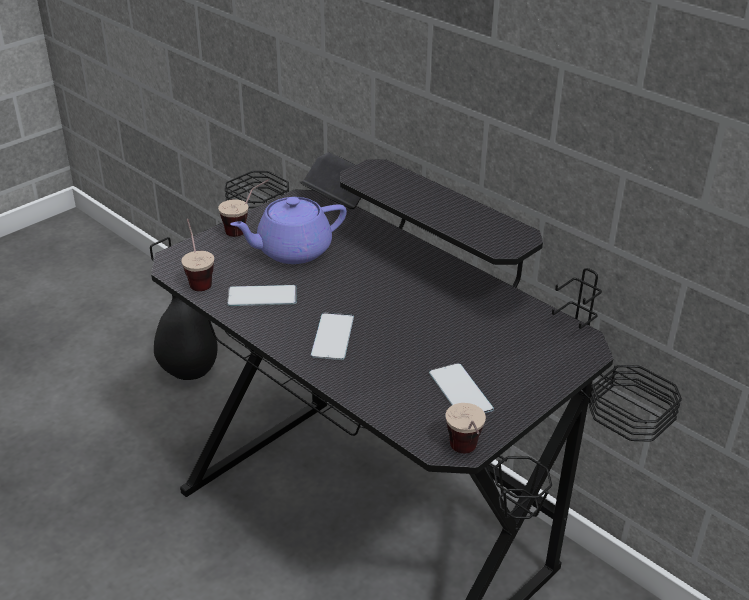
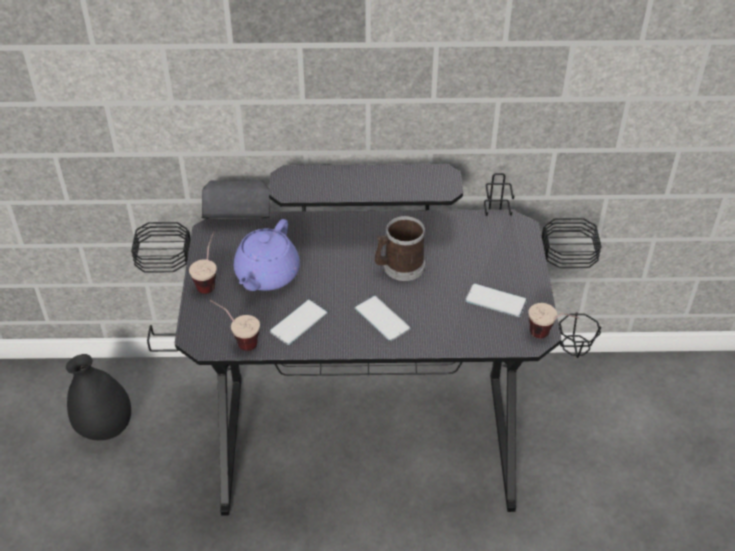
camera: 45 degrees left, 10 degrees up
none -> mug [374,216,425,281]

